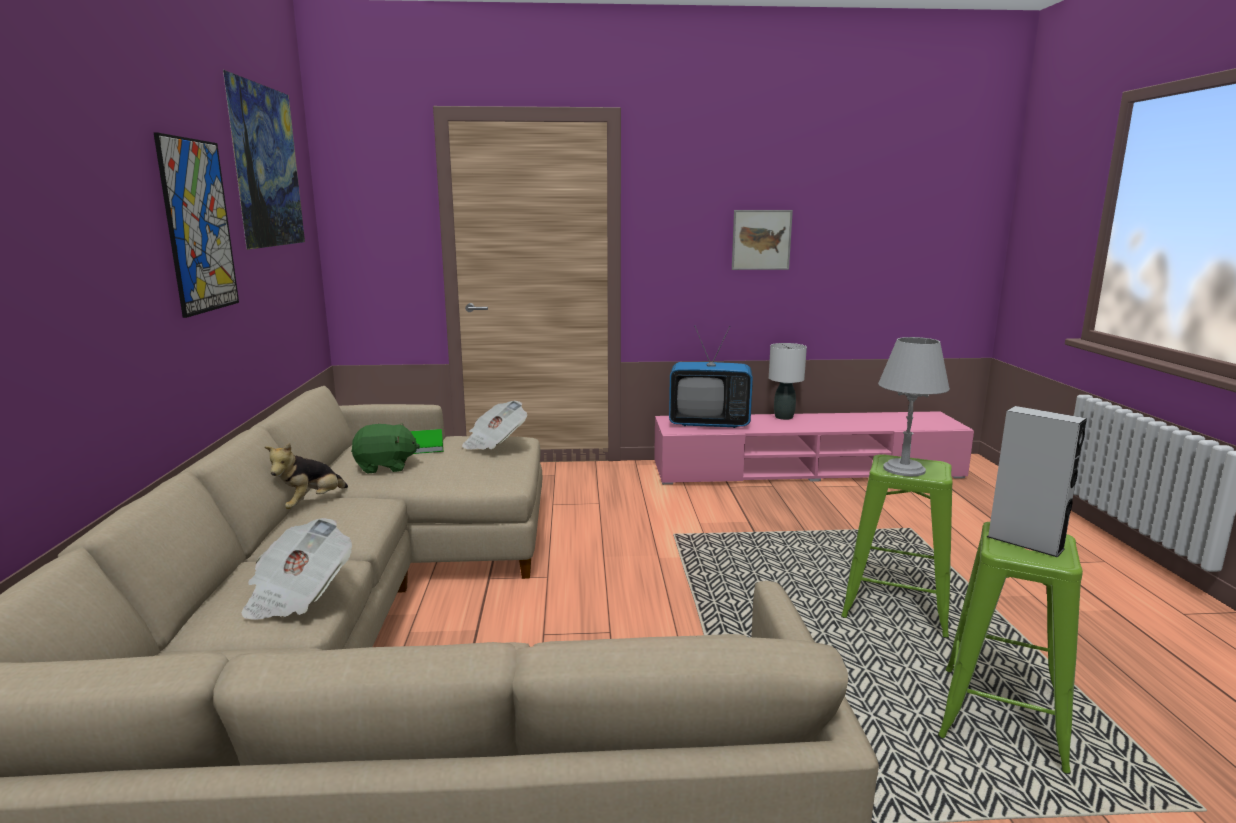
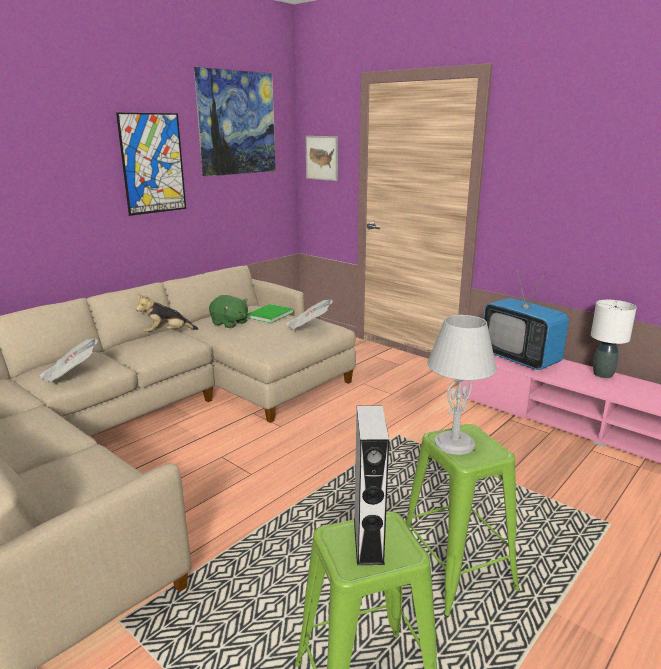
camera: 45 degrees right, 5 degrees up
picture [732,210,793,270] -> picture moved to [306,136,338,181]

